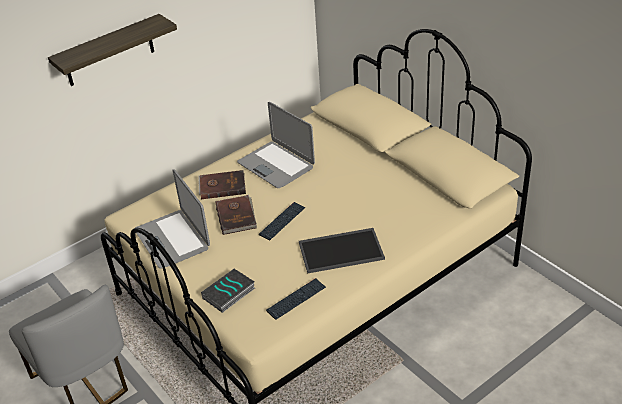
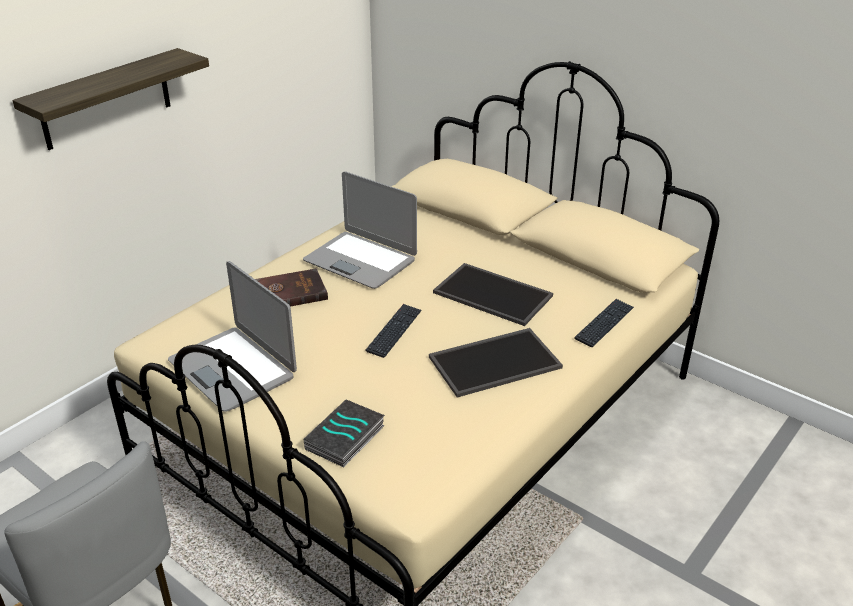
camera: 15 degrees left, 5 degrees down
brown book [216,195,257,235] -> none
keyboard [266,278,326,320] -> keyboard moved to [574,299,634,347]
none -> tray [433,263,553,326]

